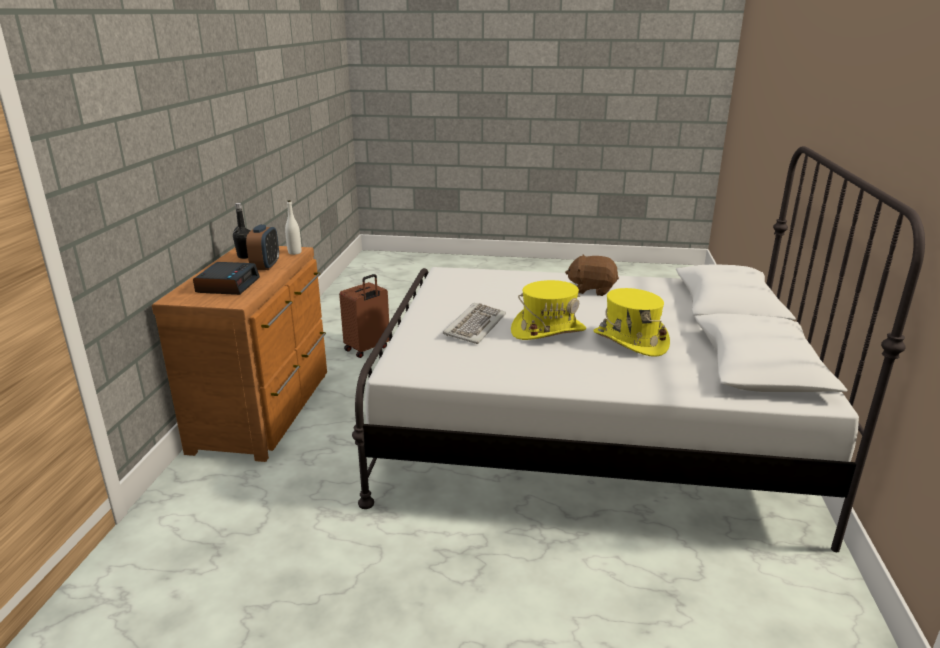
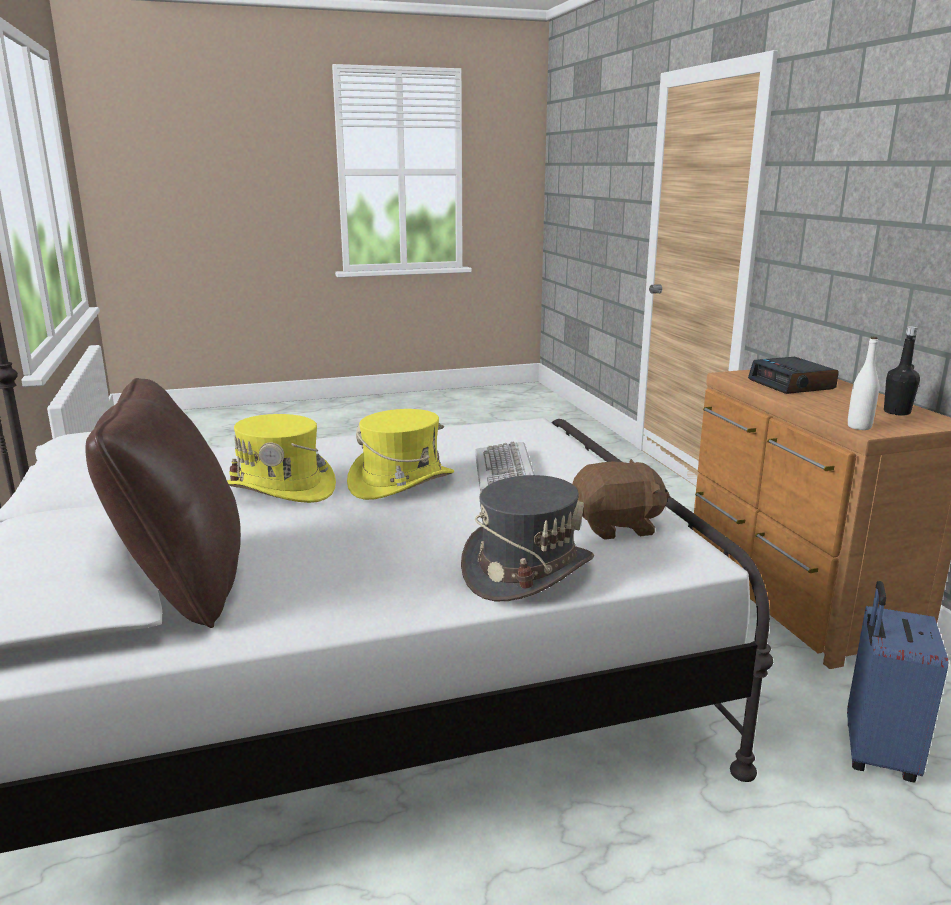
camera: 155 degrees right, 5 degrees down
alarm clock [246,225,279,270] -> none
brown suitcase [339,274,389,358] -> blue suitcase [847,581,948,782]
brown plush toy [565,255,619,296] -> brown plush toy moved to [573,459,669,540]
none -> brown pillow [85,378,241,628]
none -> grey hat [461,475,594,601]

